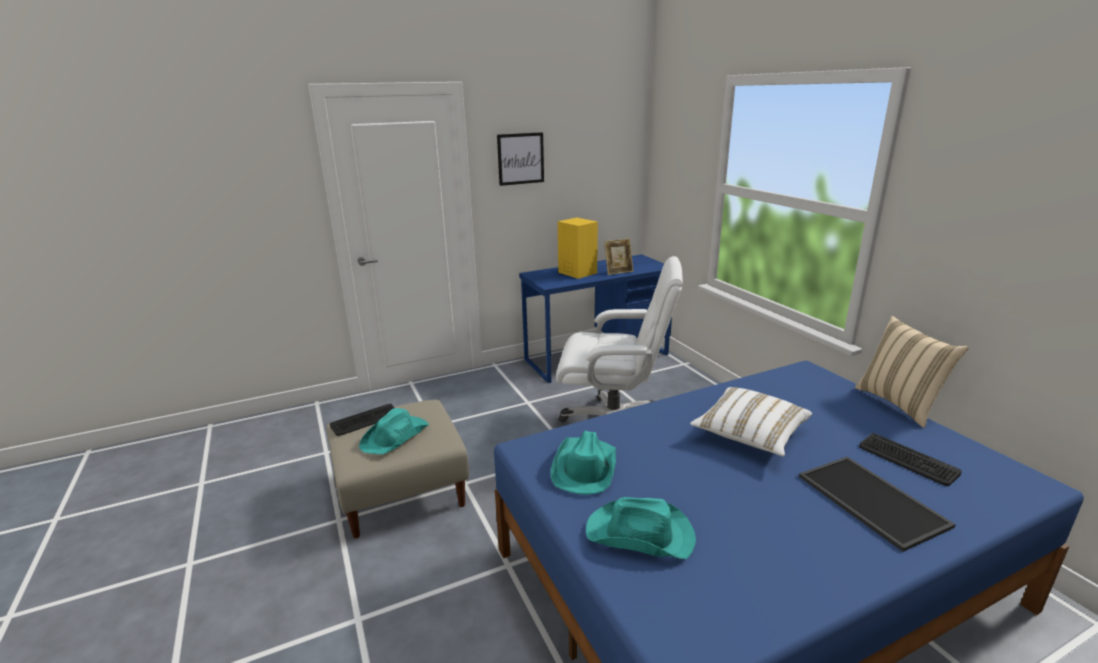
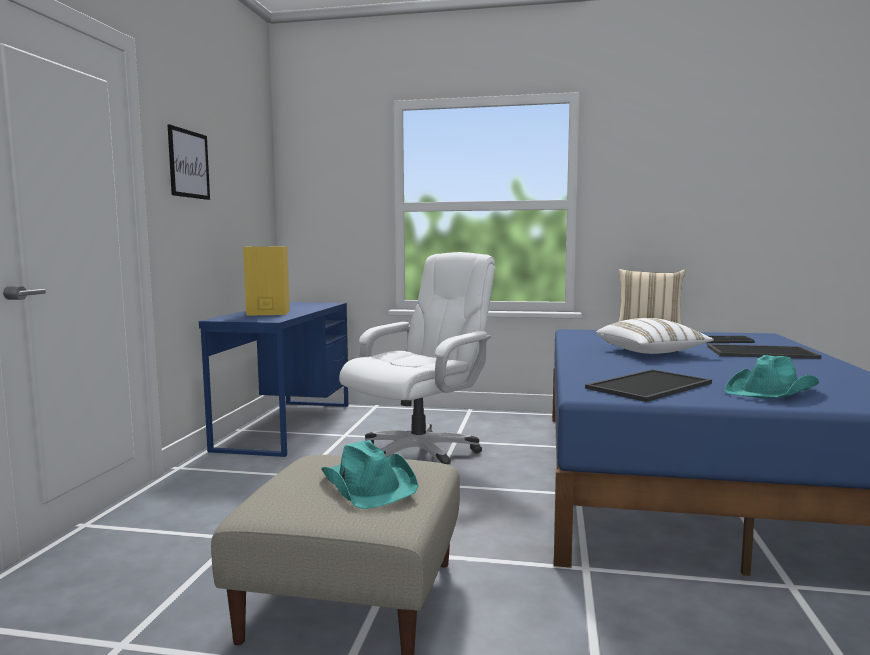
camera: 55 degrees left, 15 degrees down
keyboard [330,403,395,436] -> none
turquoise hat [551,431,617,495] -> tray [585,369,712,402]
picture frame [604,239,634,275] -> none

